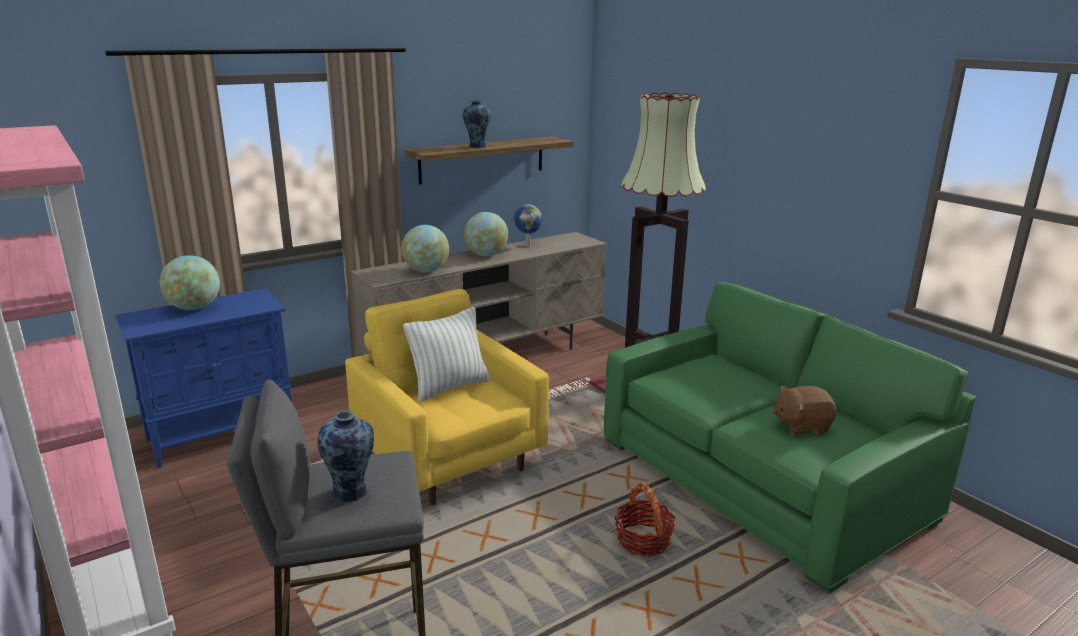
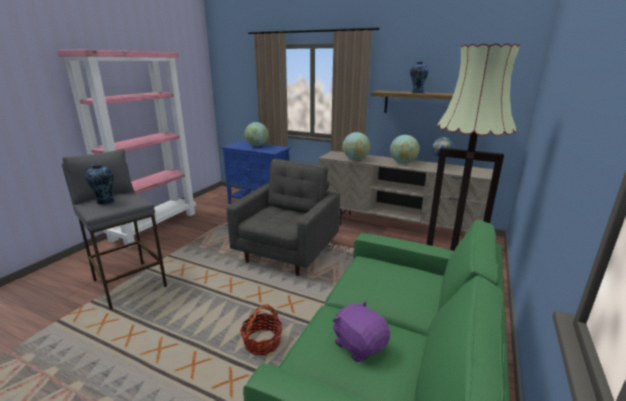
camera: 60 degrees right, 0 degrees up
yellow armchair [345,289,549,505] -> grey armchair [226,159,340,276]
pillow [403,307,490,402] -> none
brown plush toy [773,385,836,435] -> purple plush toy [333,301,390,362]

